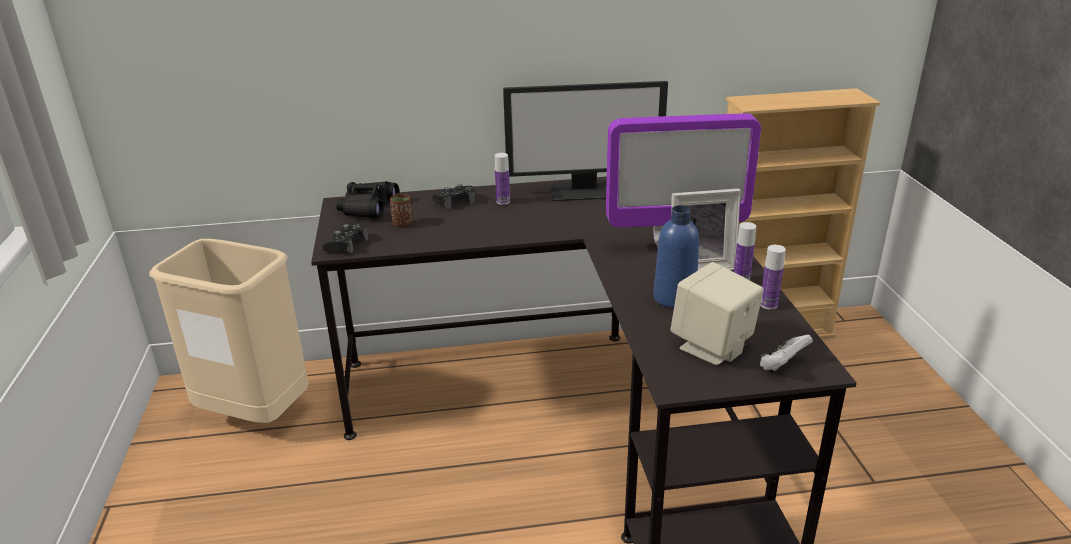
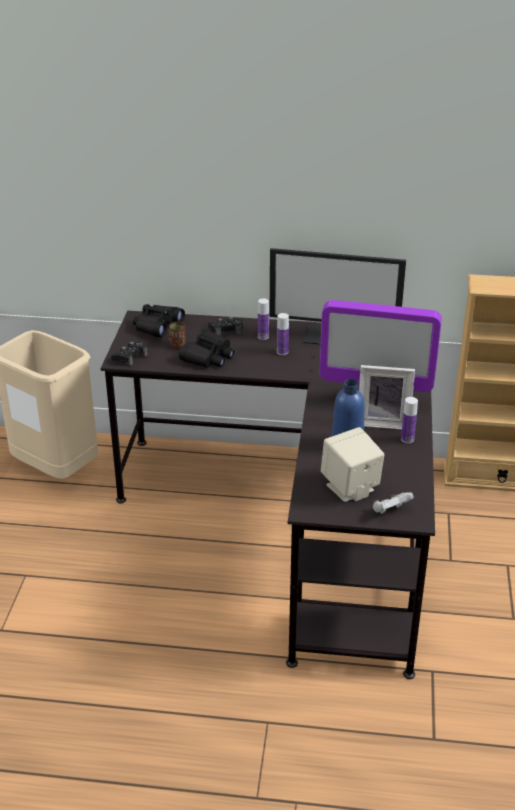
camera: 15 degrees right, 5 degrees up
bottle [760,245,786,310] -> bottle moved to [277,313,289,355]
none -> black binoculars [179,329,234,368]

